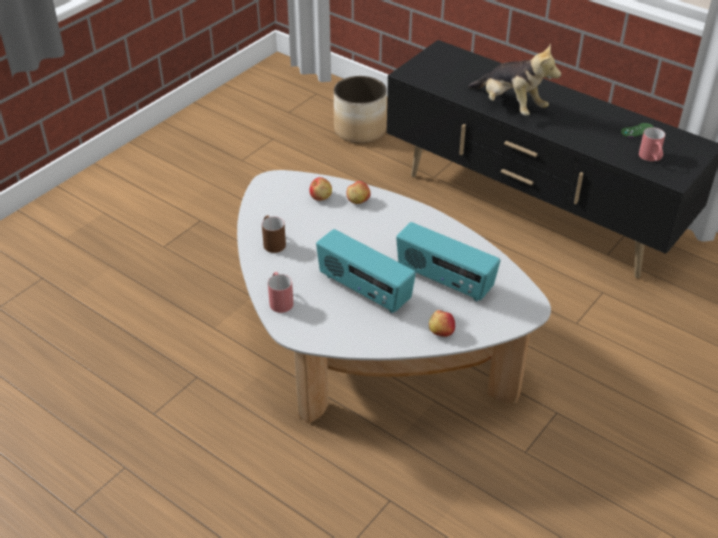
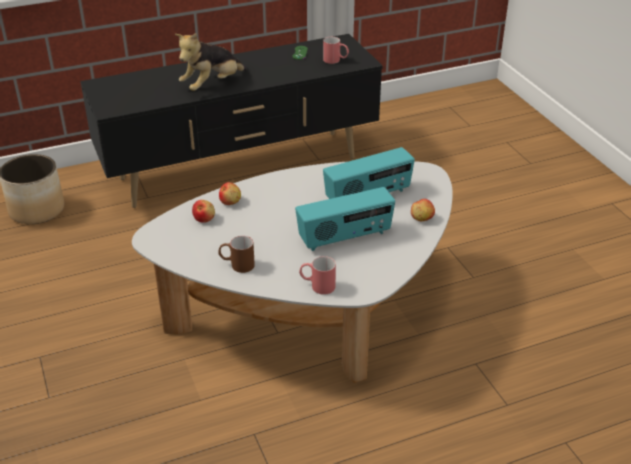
camera: 60 degrees left, 5 degrees down
plush toy [468,43,561,115] -> plush toy turned 150 degrees clockwise [175,33,247,91]

